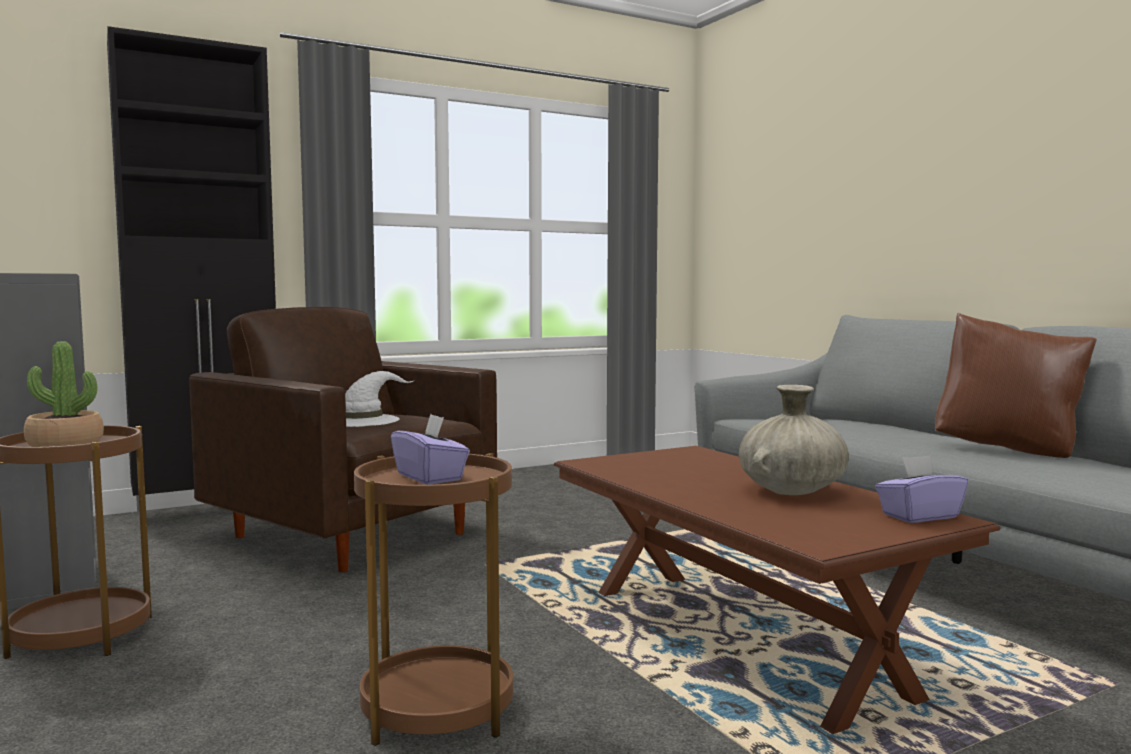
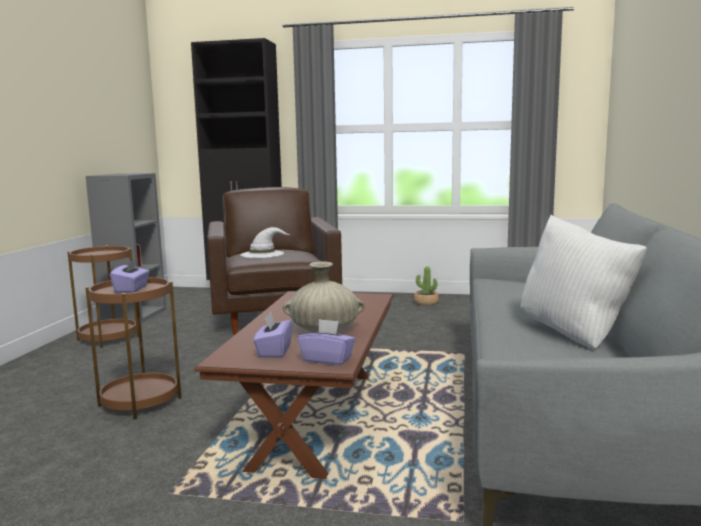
camera: 40 degrees right, 5 degrees up
potted plant [24,341,104,447] -> potted plant moved to [414,266,439,306]
brown pillow [935,313,1097,458] -> white pillow [520,215,647,349]
none -> purple tissue box [253,312,292,358]

